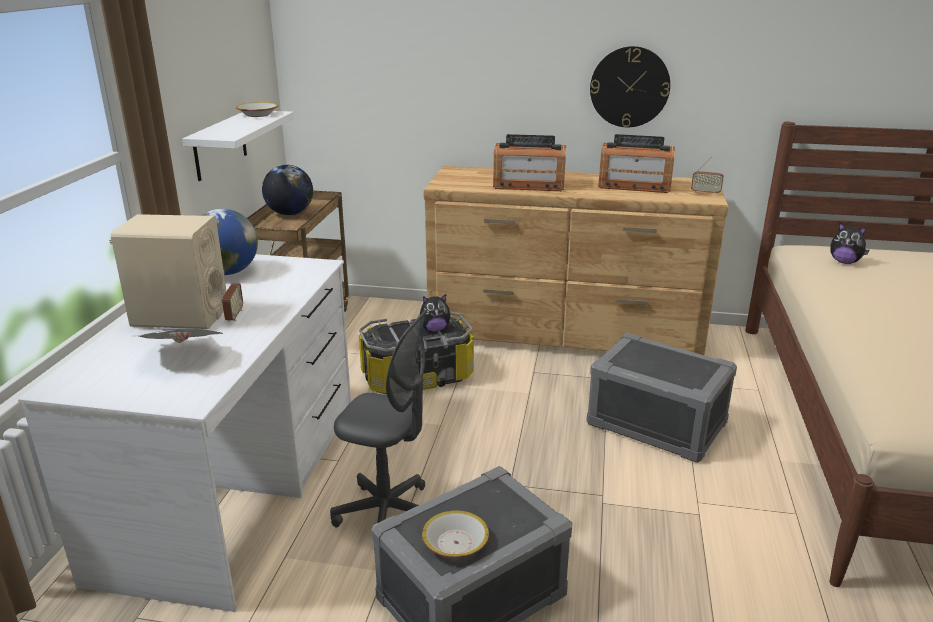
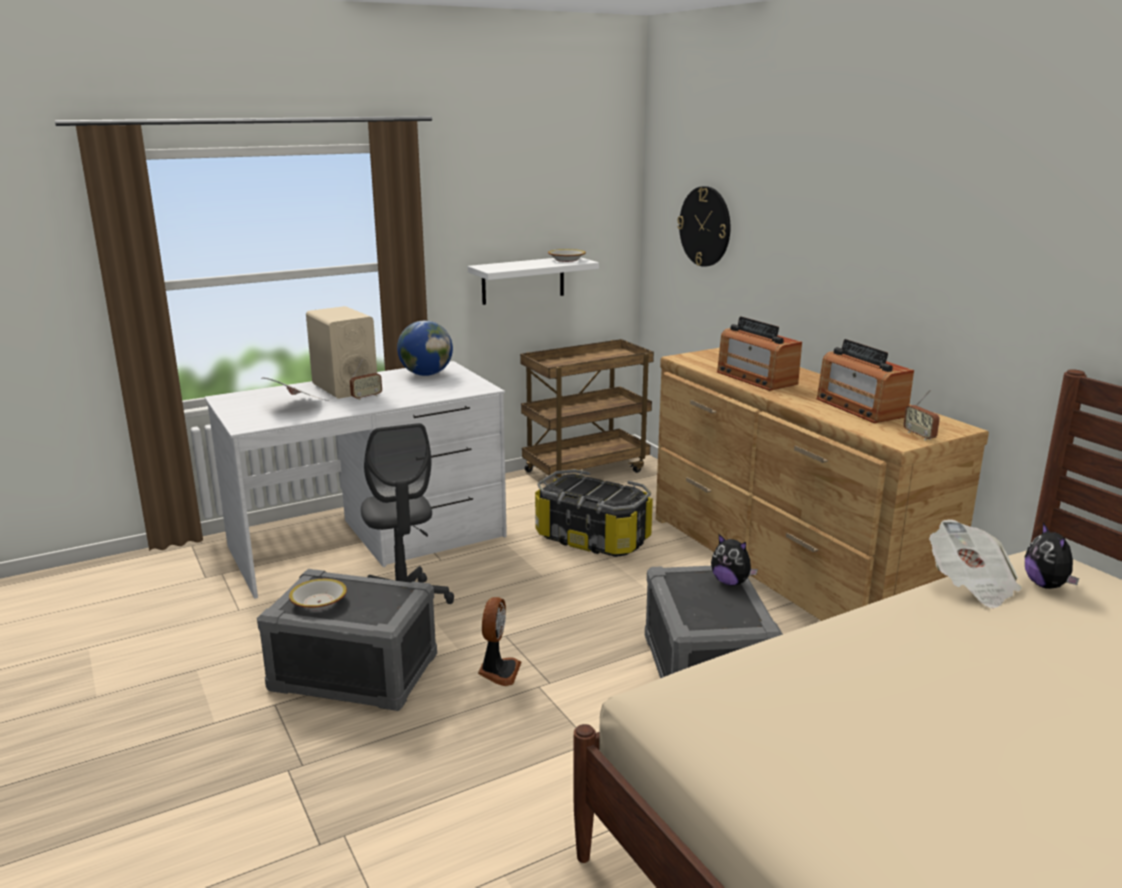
camera: 50 degrees right, 5 degrees down
globe [262,165,313,215] -> none
plush toy [420,294,451,332] -> plush toy moved to [711,534,758,586]
wall clock [590,46,670,127] -> wall clock moved to [677,186,730,267]
none -> fan [478,597,522,686]
none -> newspaper [929,519,1022,609]

